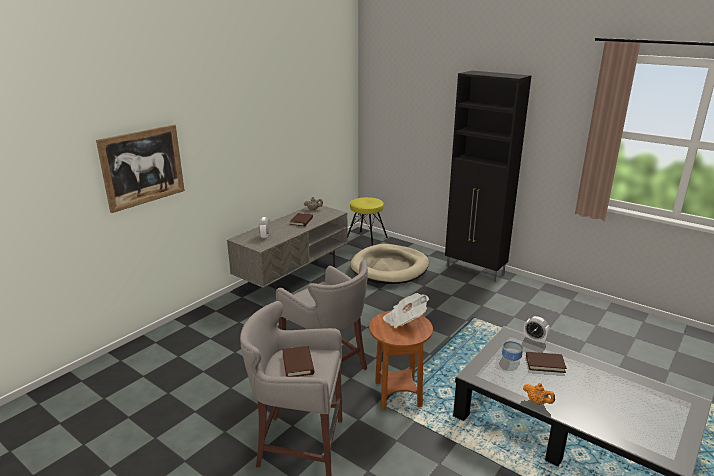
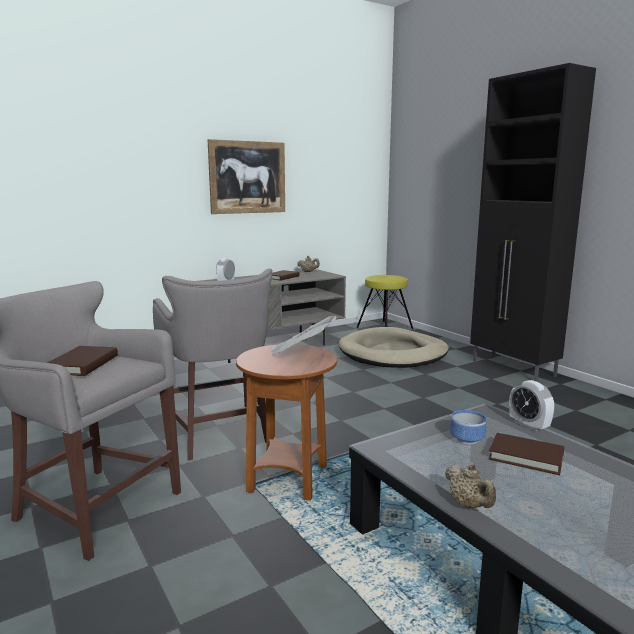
camera: 20 degrees right, 10 degrees down
picture [96,125,185,213] -> picture moved to [208,139,285,214]
orange teapot [523,383,555,404] -> beige teapot [445,462,496,508]

